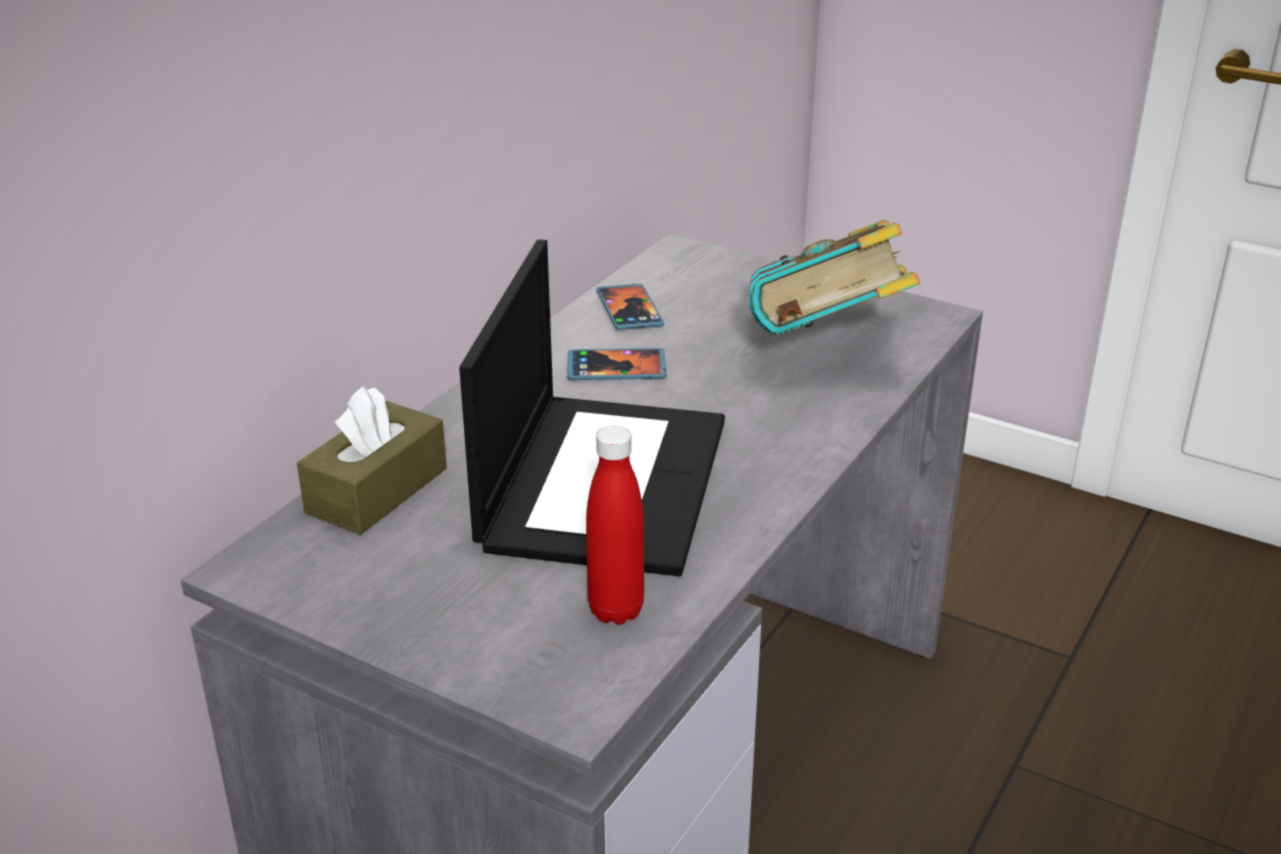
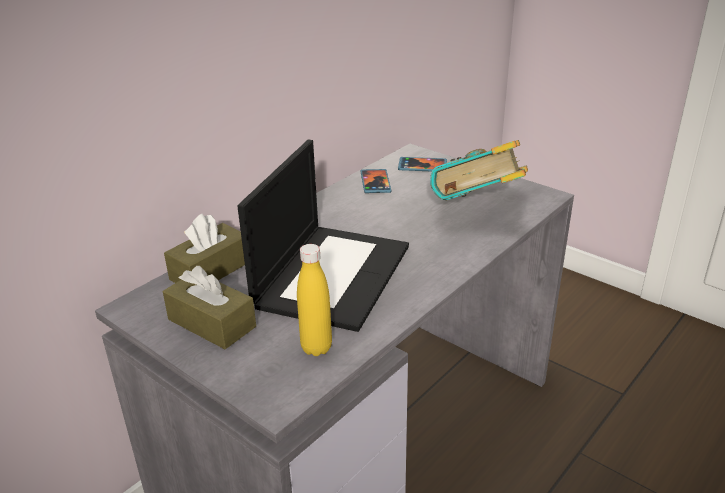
camera: 10 degrees right, 0 degrees up
phone [567,348,667,380] -> phone moved to [398,157,447,171]
red bottle [586,426,644,625] -> yellow bottle [297,244,332,356]
none -> brown tissue box [163,266,256,349]

